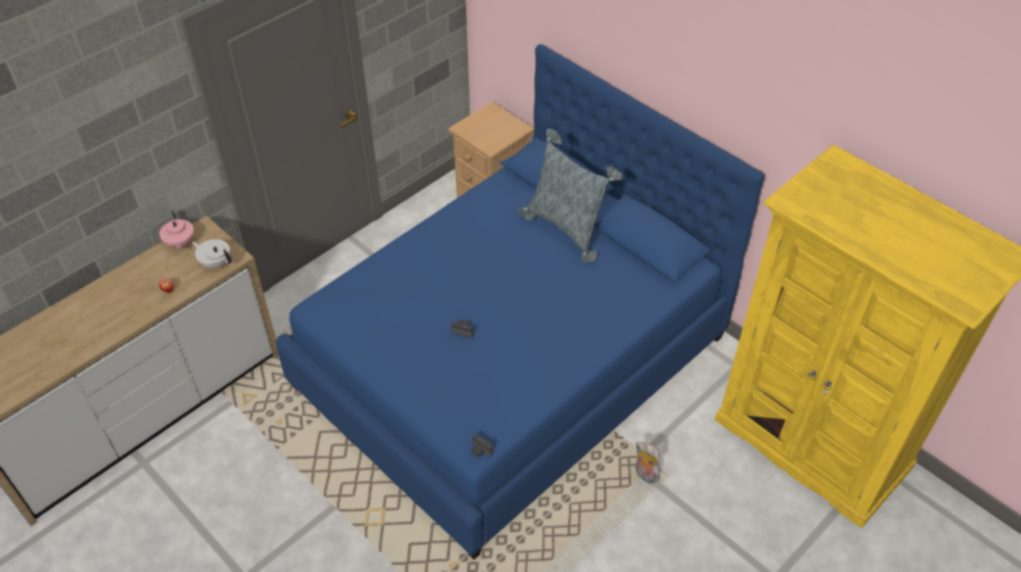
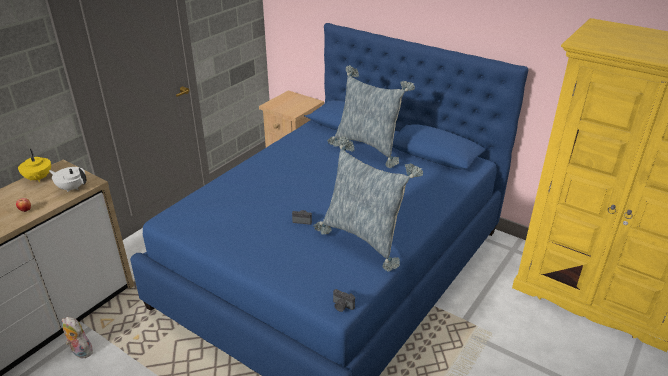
camera: 10 degrees left, 15 degrees down
pink teapot [159,211,194,250] -> yellow teapot [18,149,51,182]
plush toy [636,442,661,484] -> plush toy moved to [62,317,93,358]
none -> pillow [314,136,423,272]

